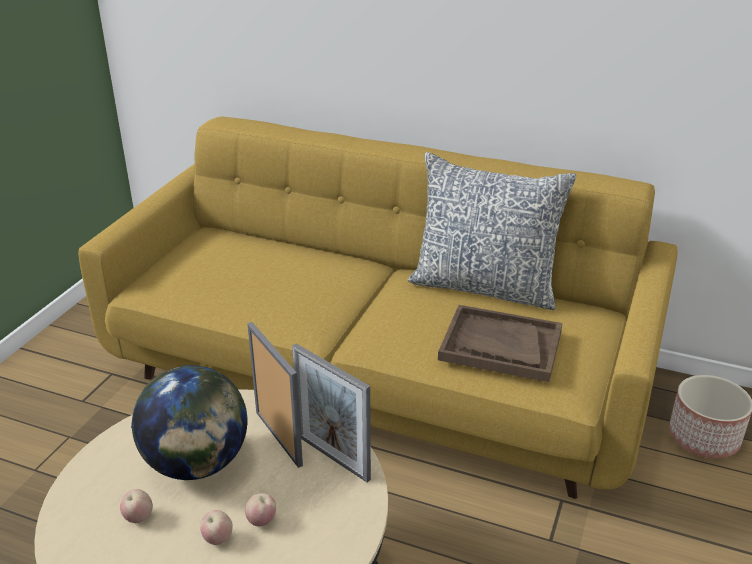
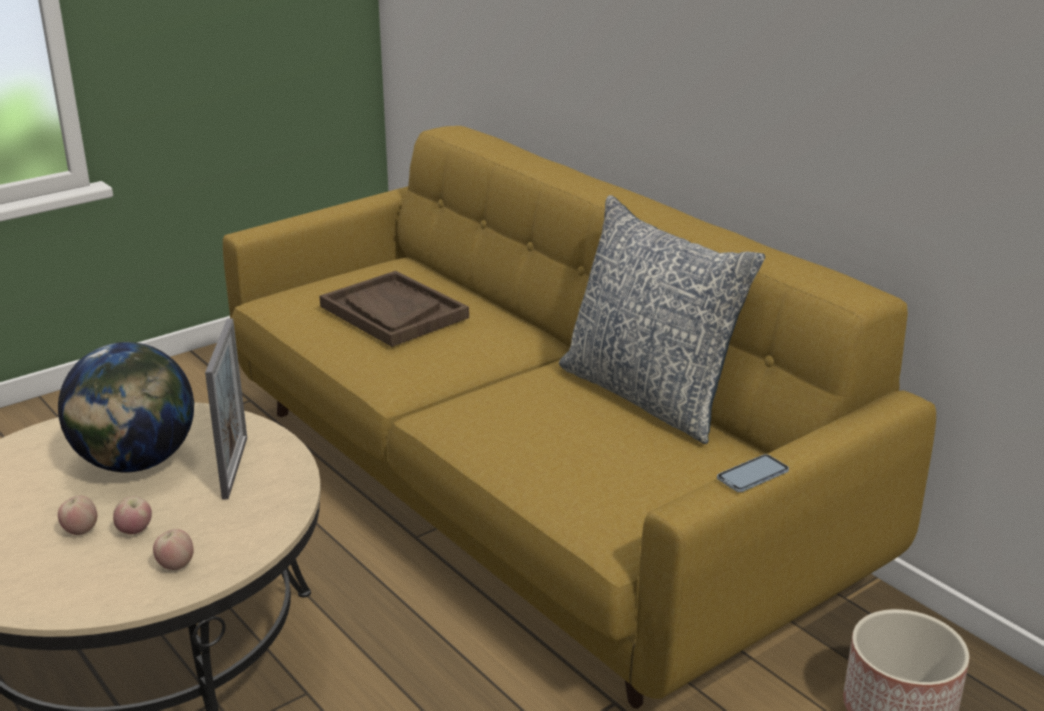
camera: 30 degrees right, 5 degrees down
apple [120,489,153,523] -> apple moved to [153,529,194,570]
picture frame [292,344,371,483] -> none
brown tray [438,305,563,382] -> brown tray moved to [319,271,469,347]
none -> phone [717,454,789,492]

